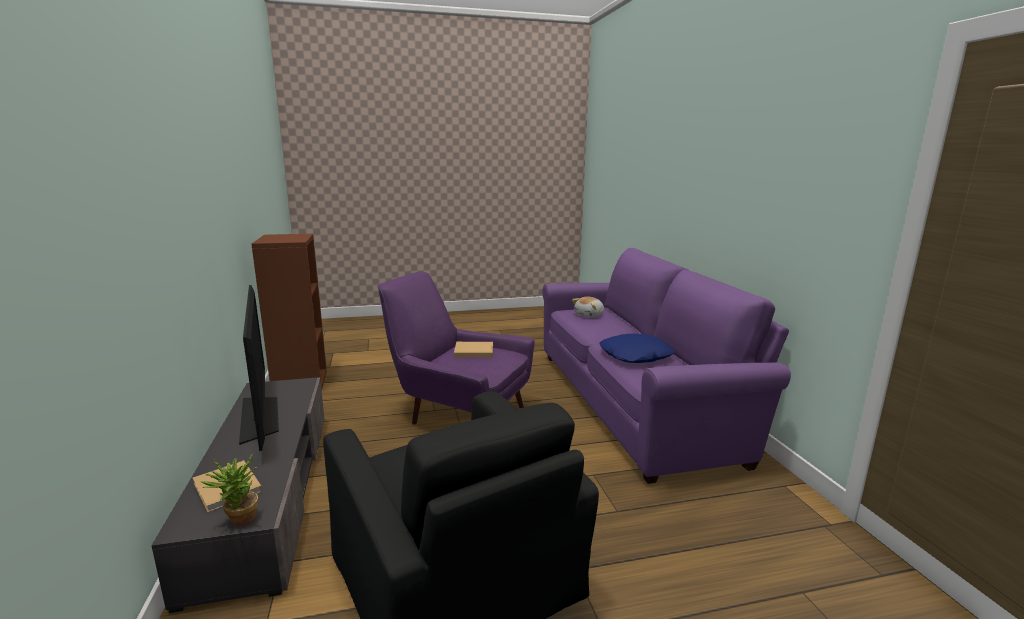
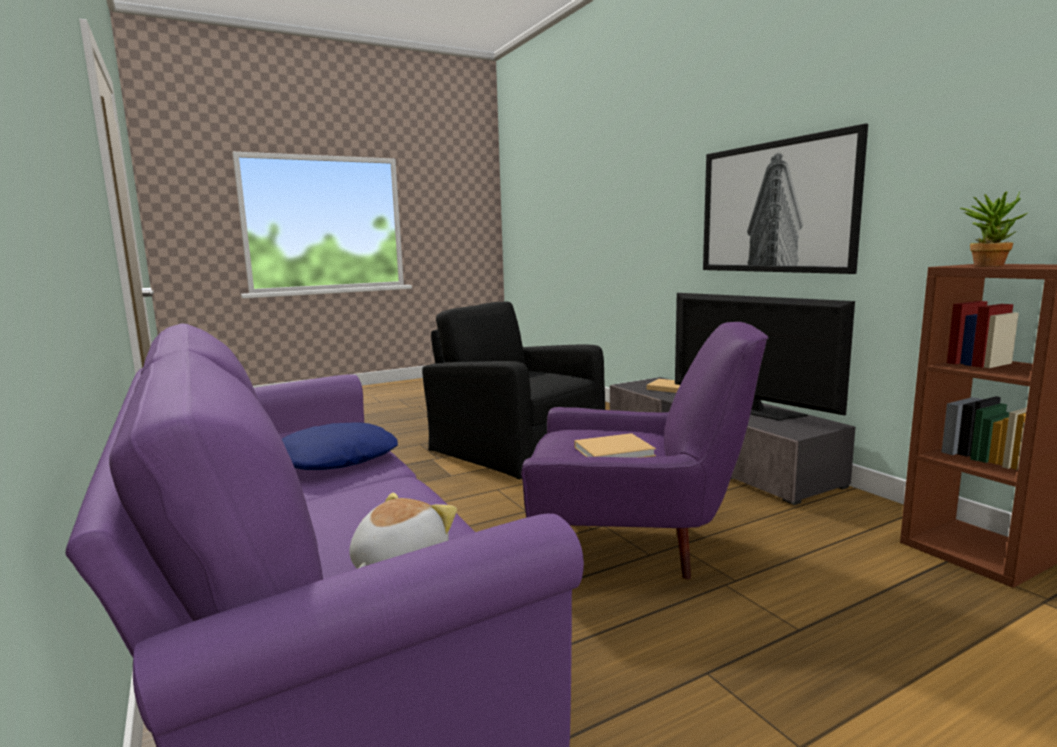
camera: 165 degrees right, 5 degrees down
potted plant [201,455,258,526] -> potted plant moved to [960,191,1027,267]
none -> picture [703,124,868,274]

